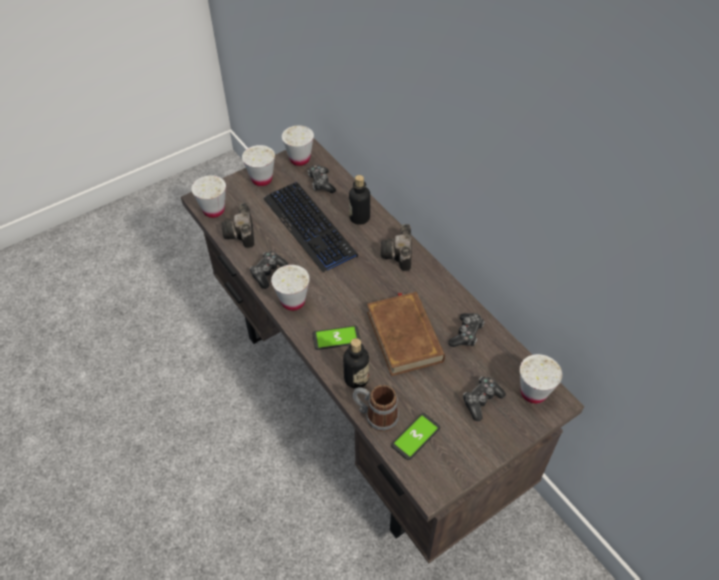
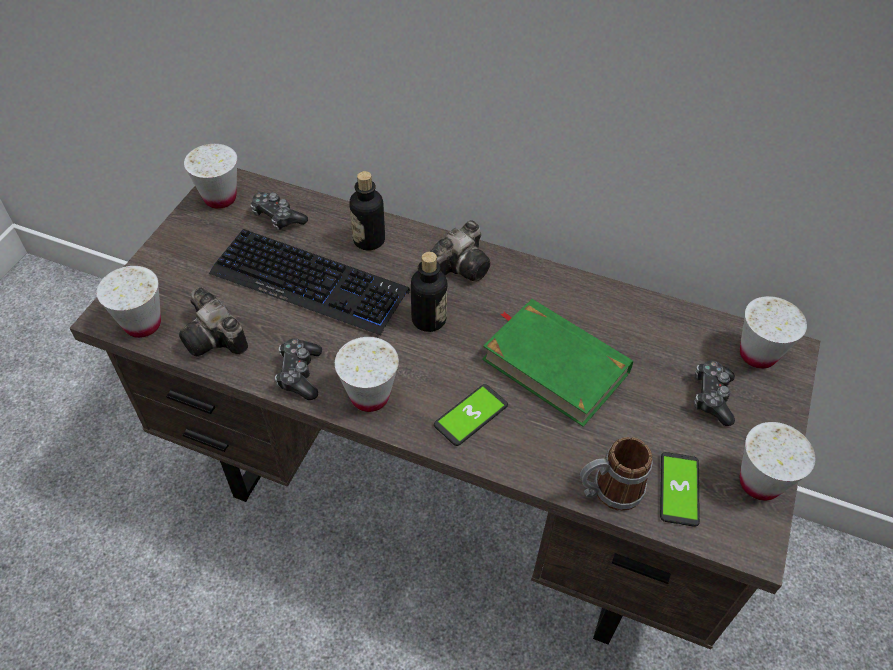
camera: 35 degrees left, 0 degrees up
white cup [242,145,275,186] -> white cup moved to [740,422,815,501]
bottle [343,338,369,388] -> bottle moved to [411,252,447,332]
brown book [367,292,445,376] -> green book [482,299,633,427]
camera [381,224,412,271] -> camera turned 105 degrees counterclockwise [429,220,490,281]
game controller [448,313,485,347] -> none

